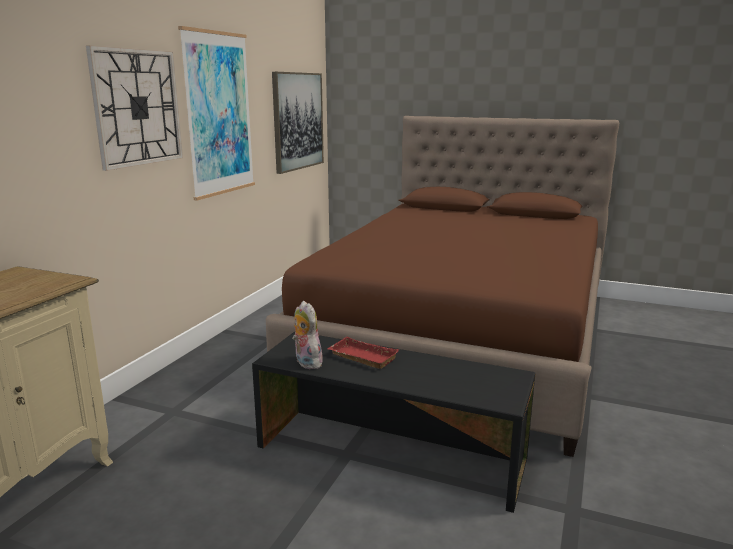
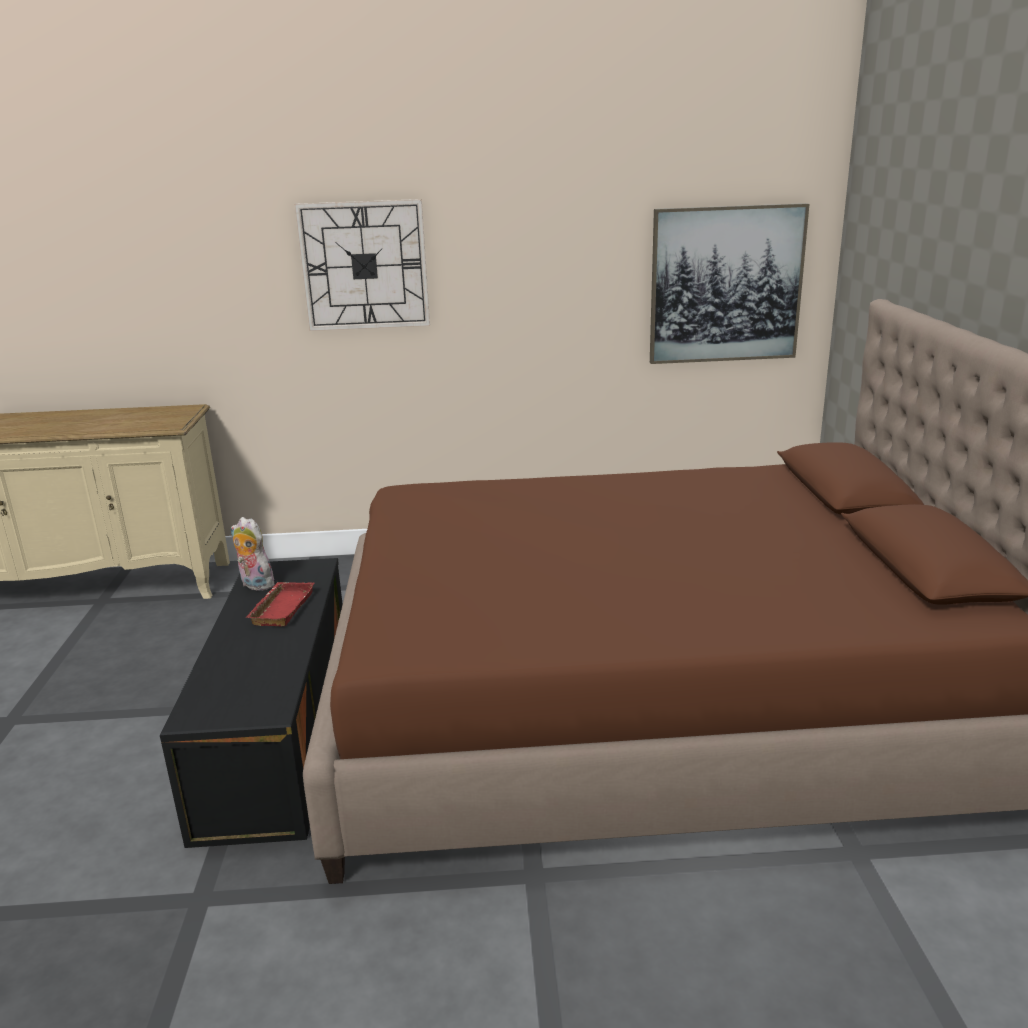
camera: 65 degrees right, 5 degrees up
picture [178,26,255,201] -> none
plush toy [292,301,324,369] -> plush toy turned 90 degrees counterclockwise [231,517,274,591]

